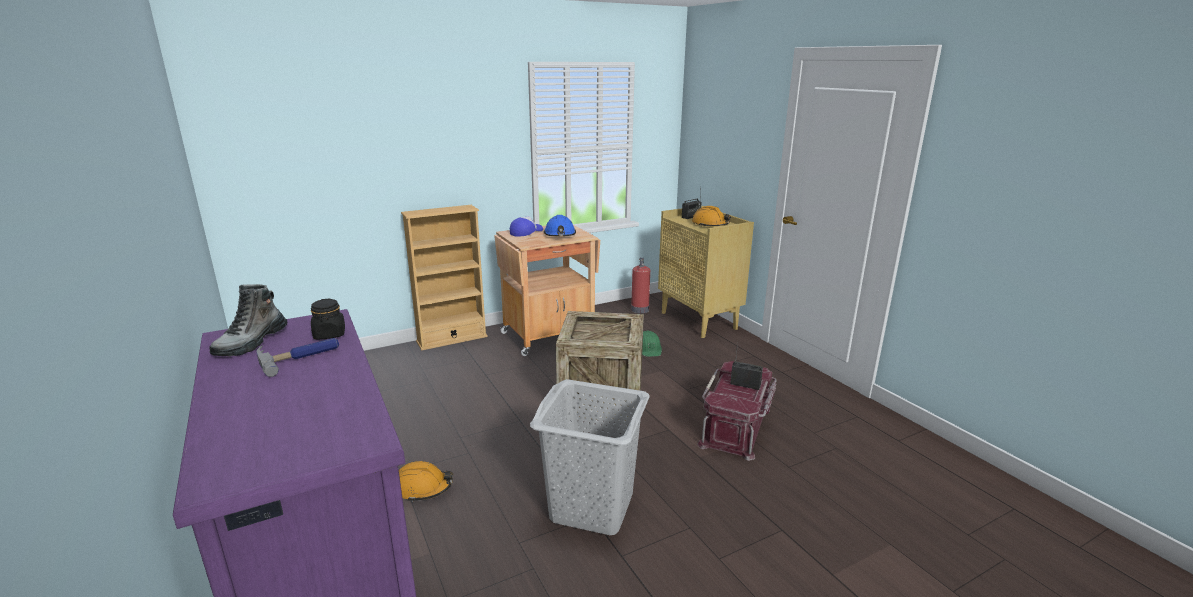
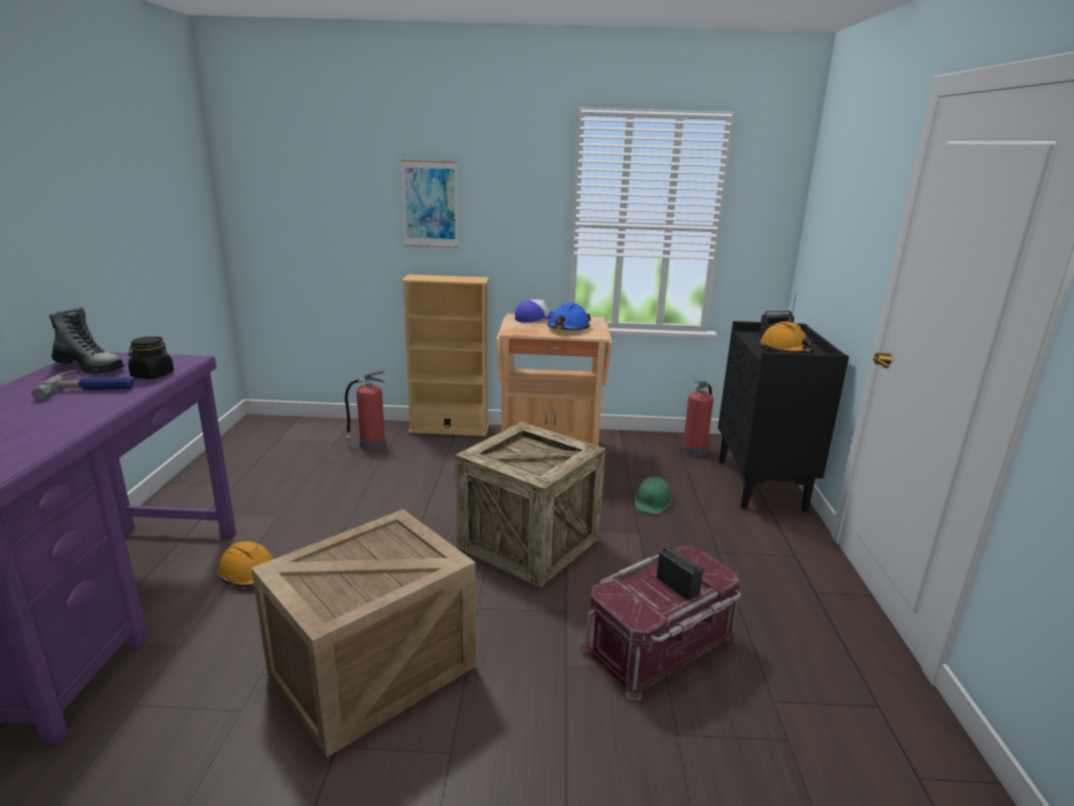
camera: 30 degrees right, 0 degrees up
boot [209,284,287,356] -> boot turned 120 degrees counterclockwise [50,307,124,374]
grey laundry basket [530,379,650,535] -> crate [251,509,476,757]
beige cabinet [658,206,754,338] -> black cabinet [718,321,849,512]
none -> fire extinguisher [345,371,386,450]
none -> picture [401,160,458,248]

